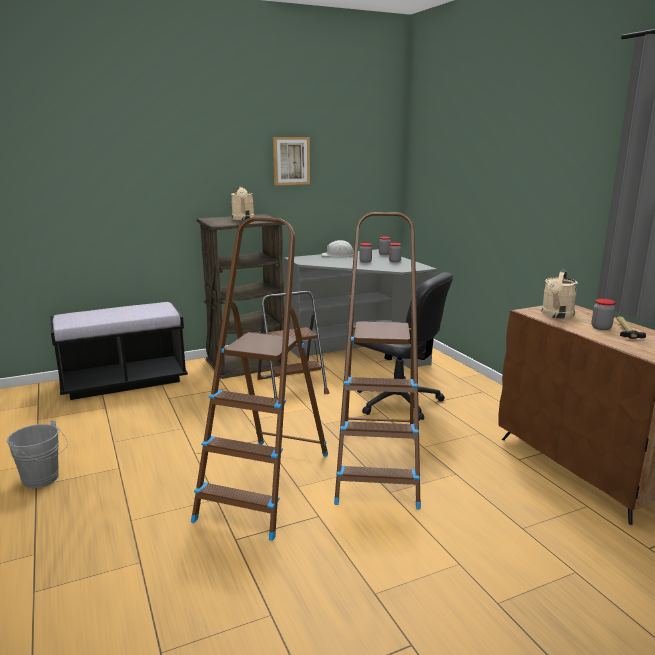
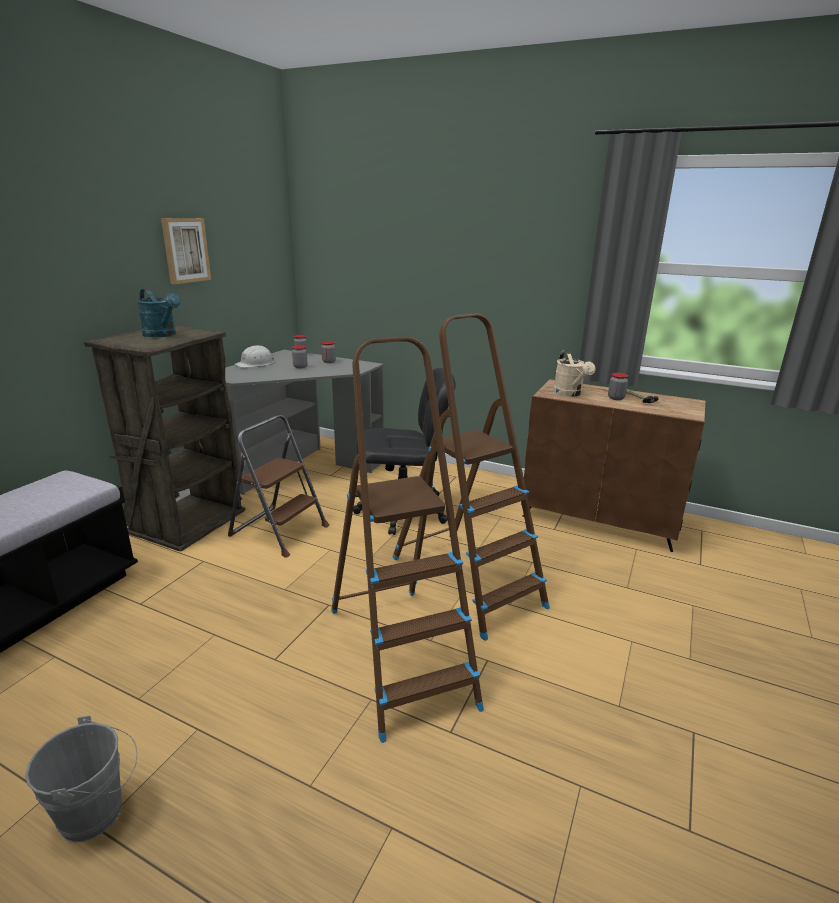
camera: 40 degrees left, 5 degrees up
beige watering can [231,186,254,220] -> turquoise watering can [137,288,181,337]

